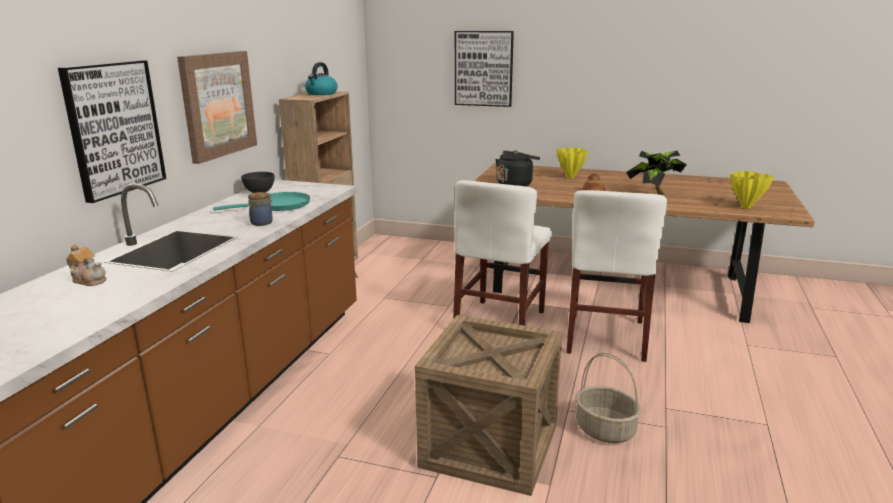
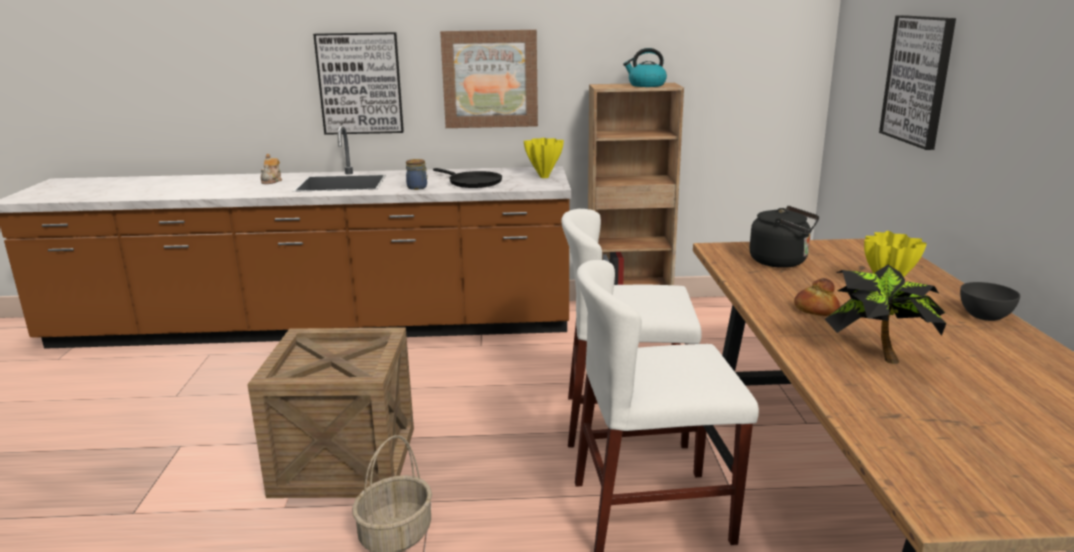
camera: 70 degrees right, 0 degrees up
turquoise frying pan [213,192,310,211] -> black frying pan [433,168,502,188]
grey bowl [241,172,275,193] -> grey bowl moved to [960,282,1020,321]
yellow vase [730,171,774,209] -> yellow vase moved to [524,138,564,178]

